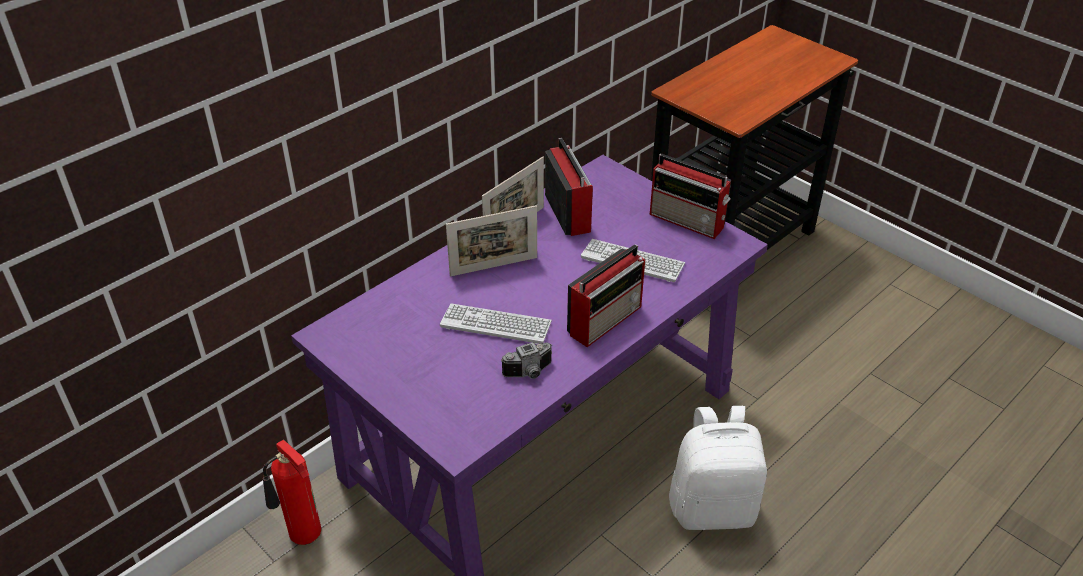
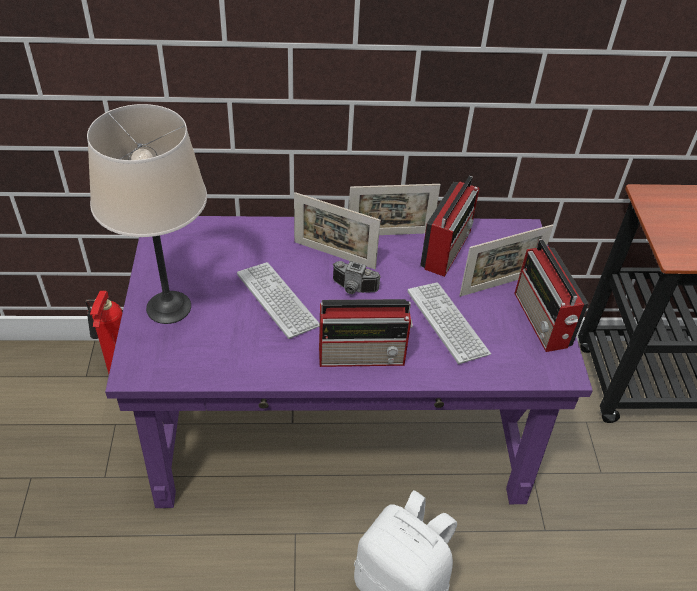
camera: 40 degrees right, 5 degrees up
camera [501,342,552,379] -> camera moved to [332,261,381,294]
none -> beige table lamp [87,104,207,324]
none -> picture frame [459,224,553,297]

